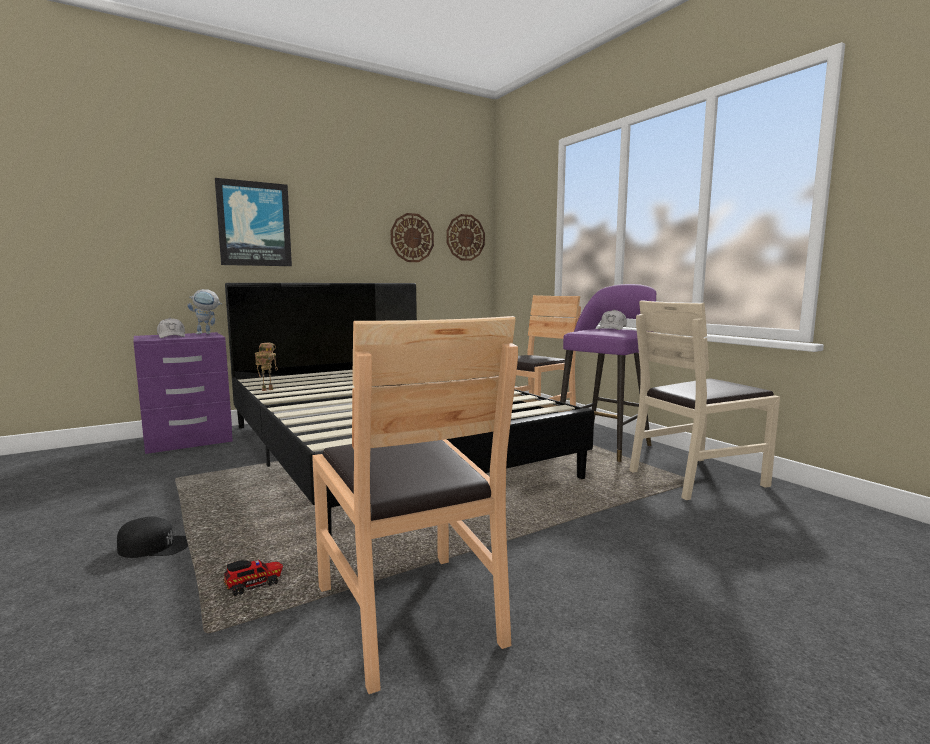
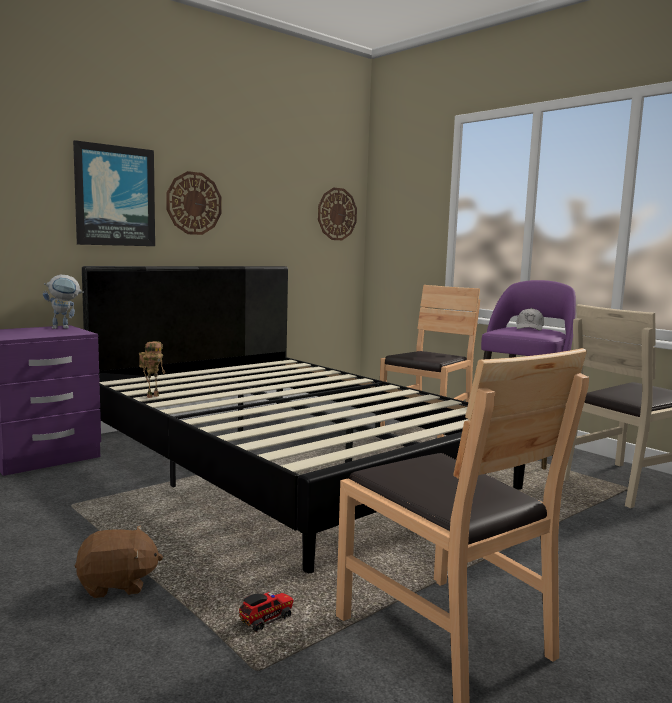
camera: 10 degrees left, 0 degrees up
black cap [117,516,188,558] -> brown plush toy [75,525,163,598]
white cap [157,318,185,338] -> none
wall clock [391,213,434,262] -> wall clock moved to [166,171,222,235]

